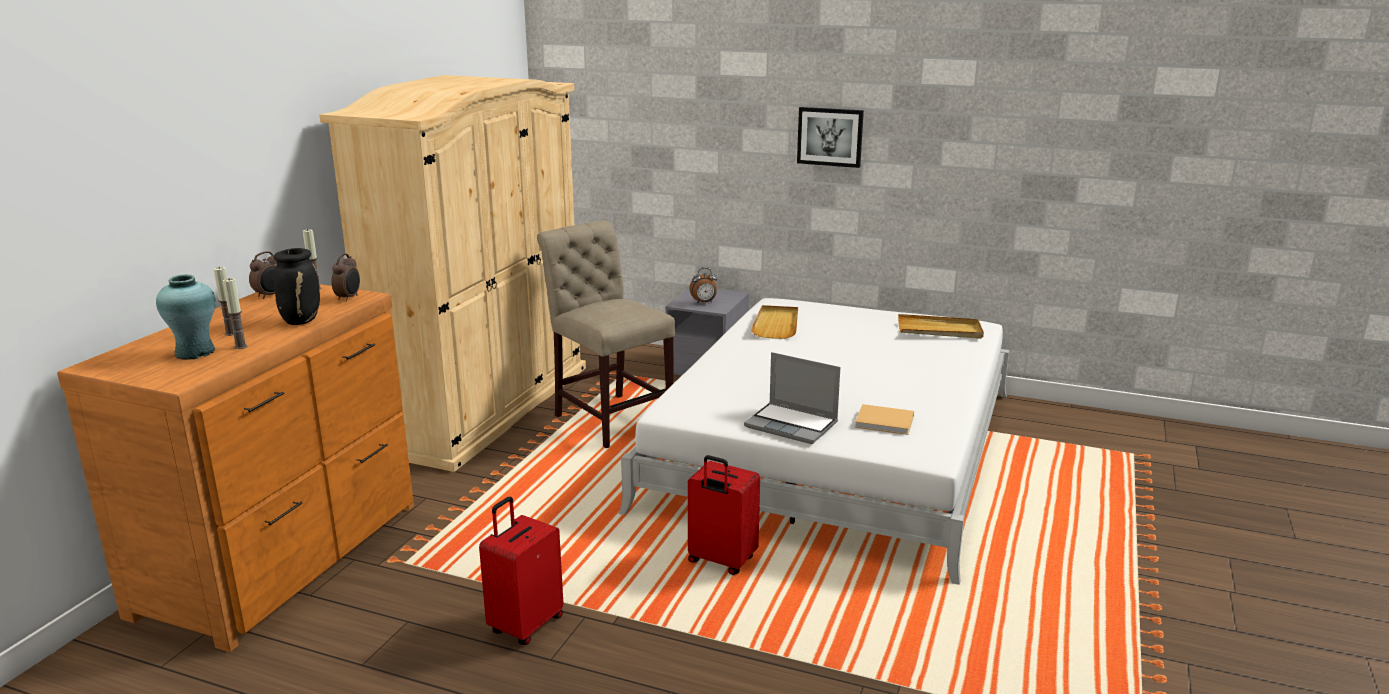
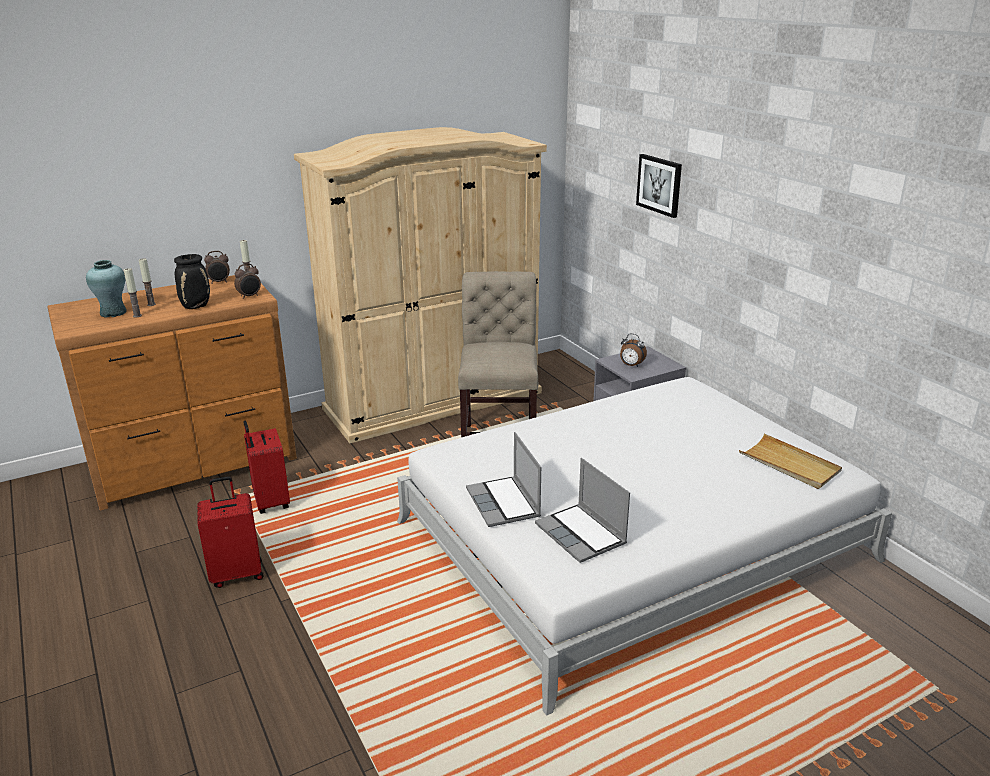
camera: 40 degrees right, 5 degrees up
red suitcase [688,455,760,575] -> red suitcase moved to [244,421,290,514]
beige tray [751,305,798,339] -> none
picture [797,107,864,168] -> picture moved to [636,154,682,218]
beige book [855,404,914,435] -> laptop [535,458,630,563]

